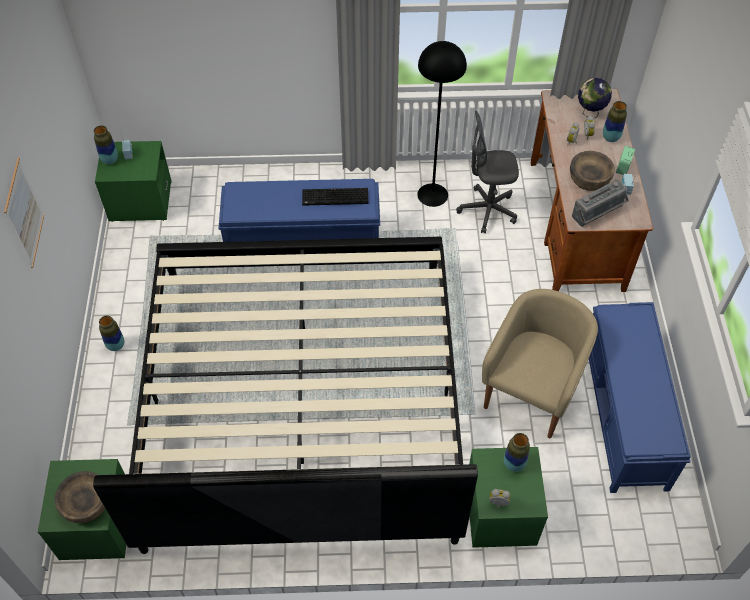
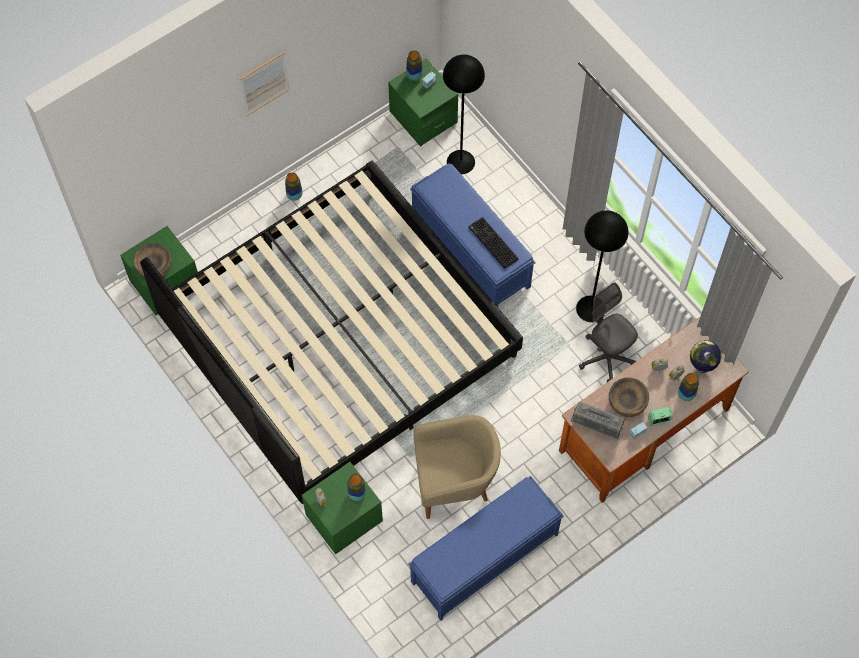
camera: 55 degrees right, 10 degrees up
none -> black floor lamp [443,54,485,174]

